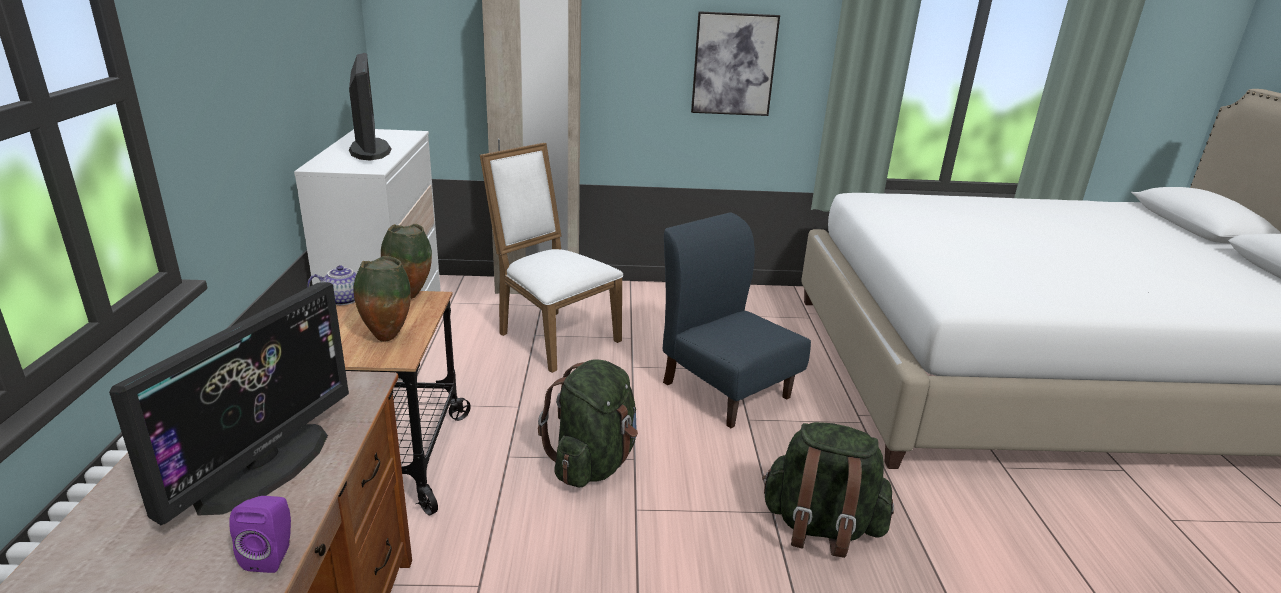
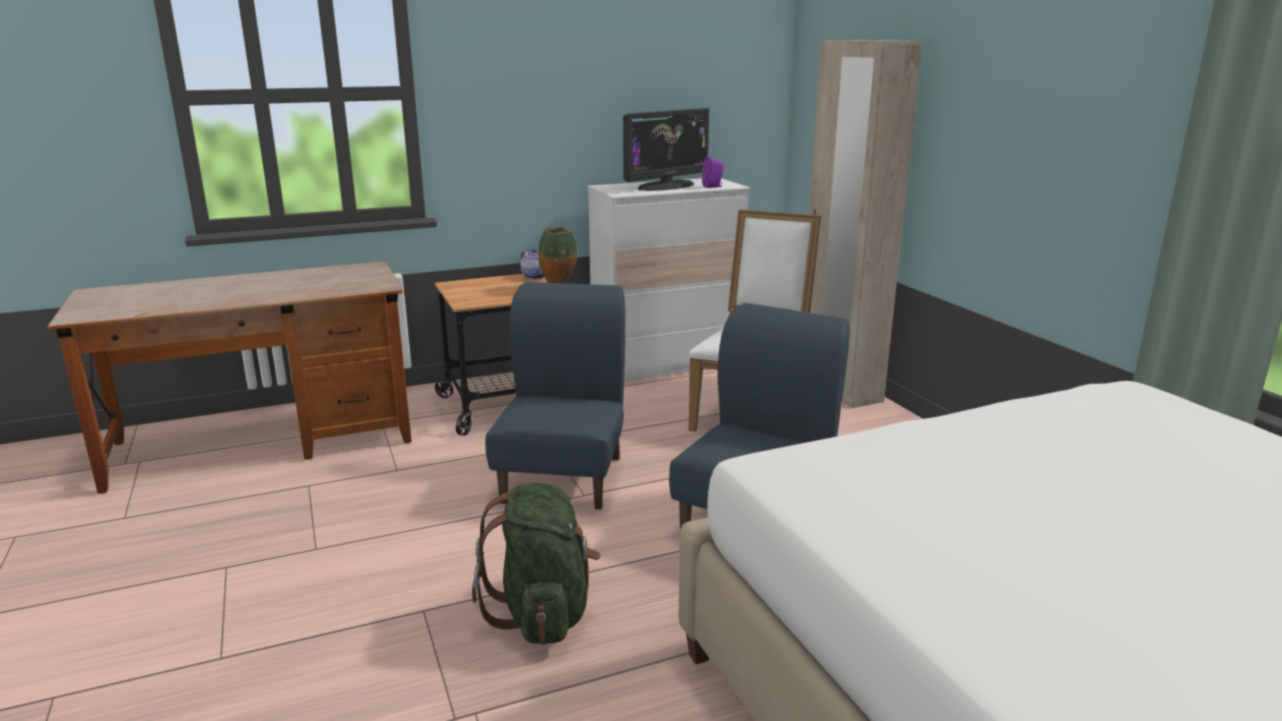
camera: 70 degrees right, 5 degrees down
monitor [109,282,349,525] -> none
purple speaker [229,496,291,573] -> purple speaker moved to [702,157,724,188]
vase [354,256,411,342] -> none
green backpack [538,359,638,487] -> blue chair [485,282,626,509]
picture [691,11,780,116] -> none

